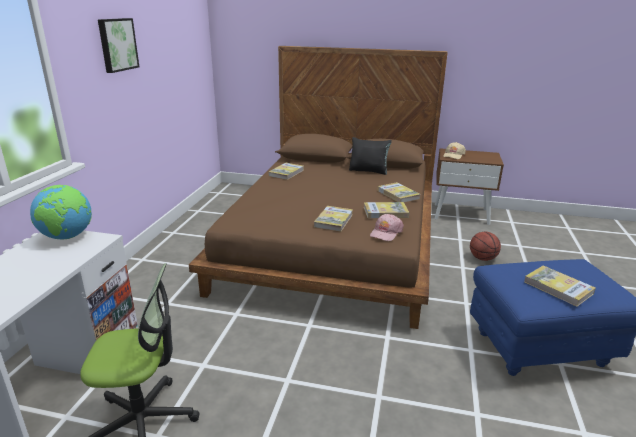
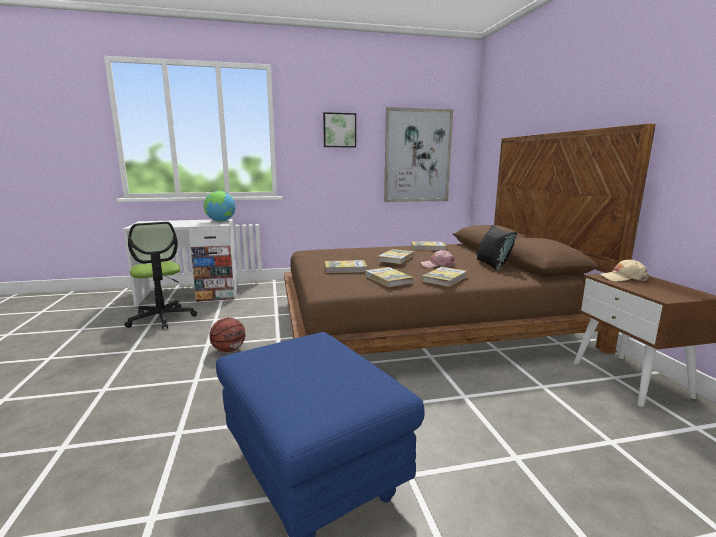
camera: 65 degrees right, 10 degrees down
pink cap [370,214,404,241] -> pink cap moved to [421,250,456,268]
basketball [470,232,501,261] -> basketball moved to [209,318,245,352]
book [524,266,596,307] -> book moved to [378,249,414,264]
none -> picture [384,107,453,202]

